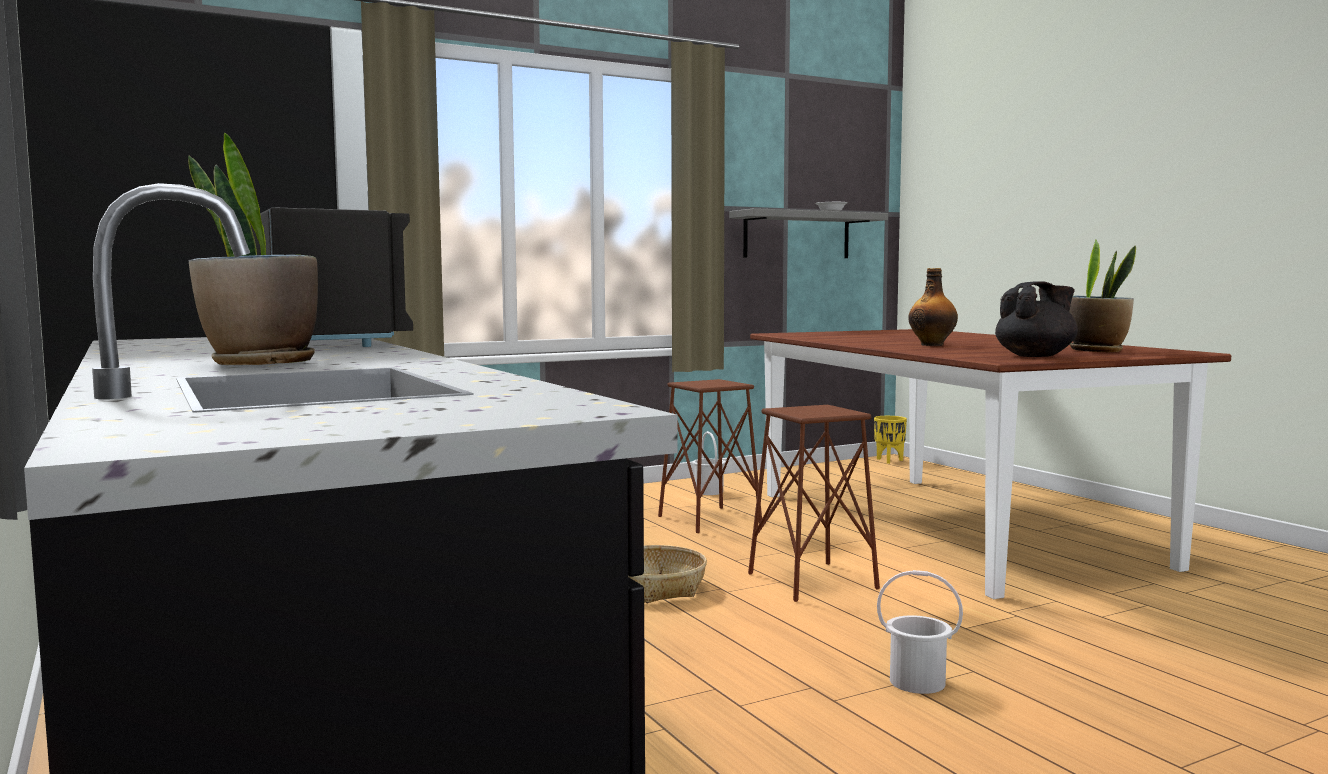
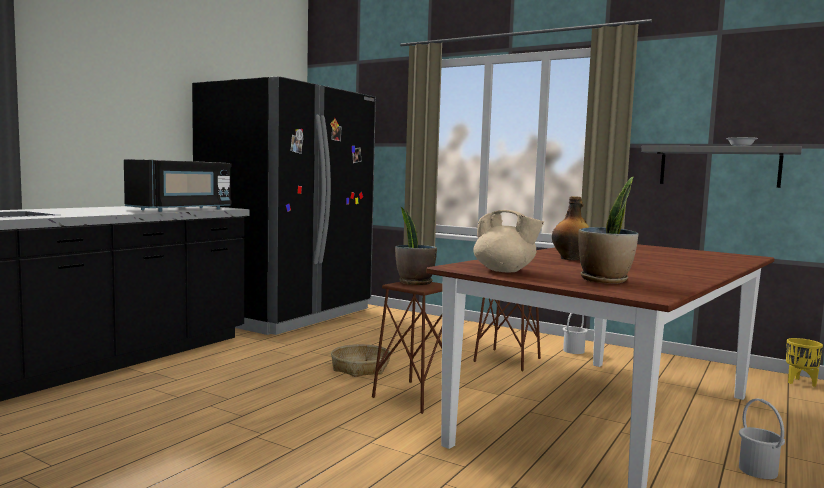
camera: 60 degrees right, 0 degrees up
potted plant [188,132,318,365] -> potted plant moved to [395,206,437,285]
white bucket [877,570,963,694] -> white bucket moved to [739,398,785,479]
black teapot [995,281,1078,357] -> beige teapot [473,210,544,272]

